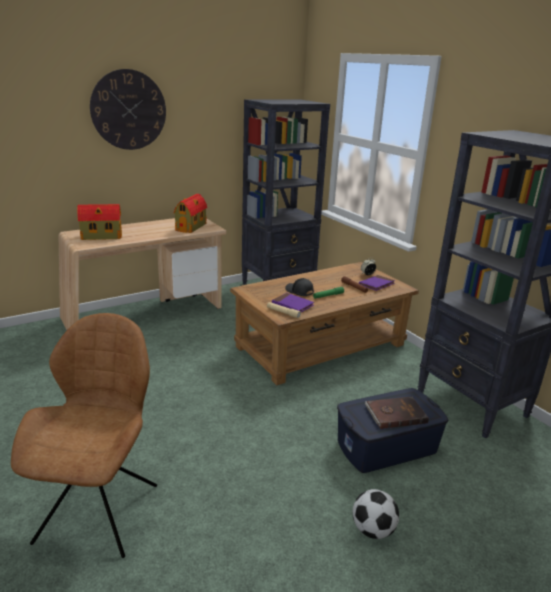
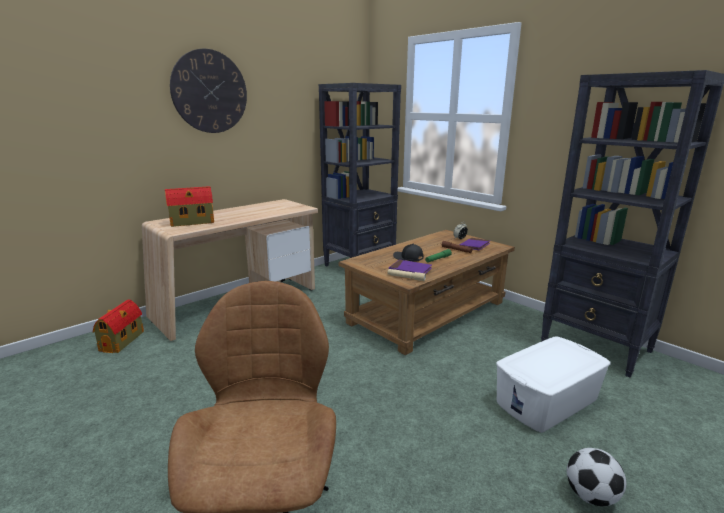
camera: 10 degrees left, 5 degrees down
toy house [174,194,207,233] -> toy house moved to [93,300,144,353]
blue storage box [337,388,449,473] -> white storage box [496,336,611,433]
brown book [365,396,429,429] -> none

